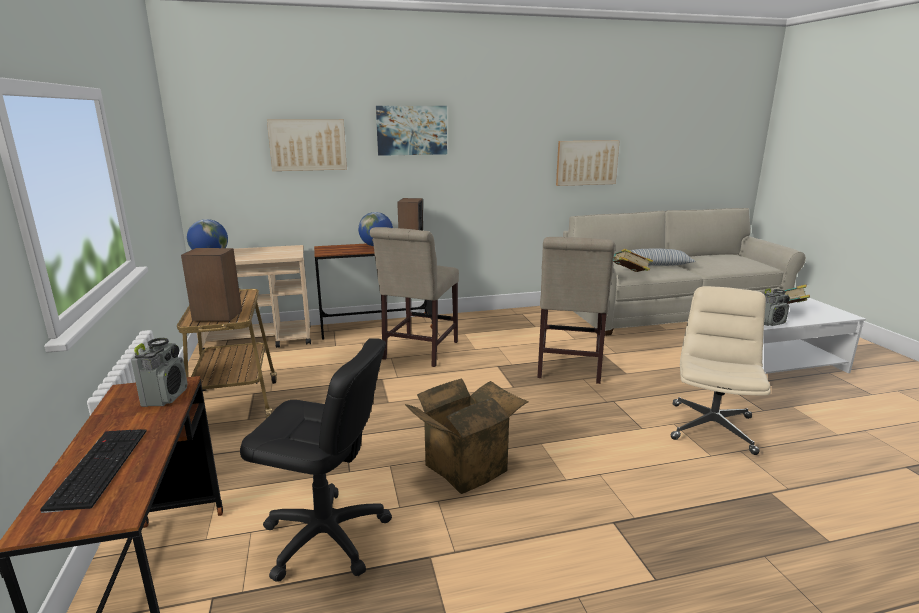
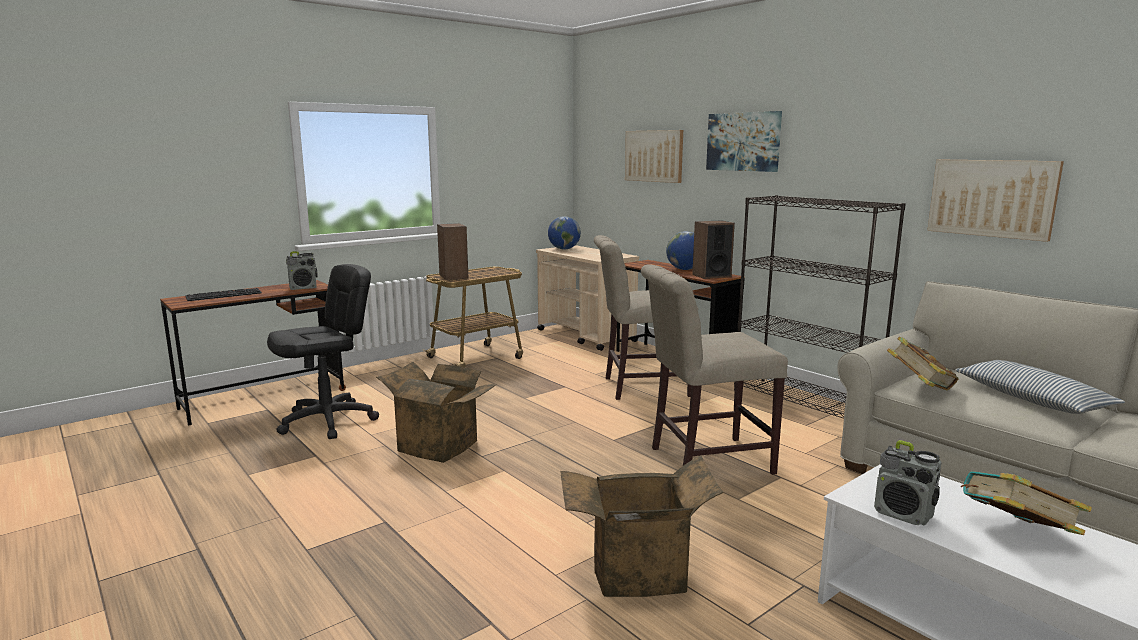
camera: 65 degrees right, 5 degrees down
black office chair [240,338,392,582] -> black office chair turned 120 degrees counterclockwise [267,264,379,439]
beige office chair [671,286,770,455] -> cardboard box [560,455,723,597]
none -> black bookcase [734,195,906,419]

